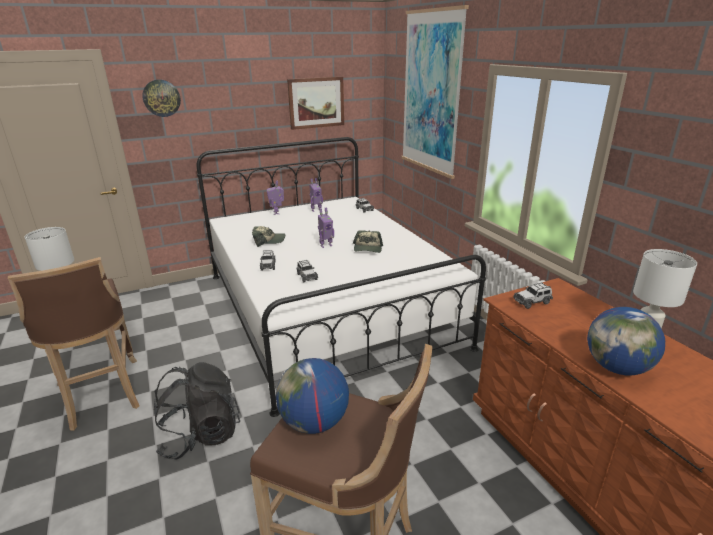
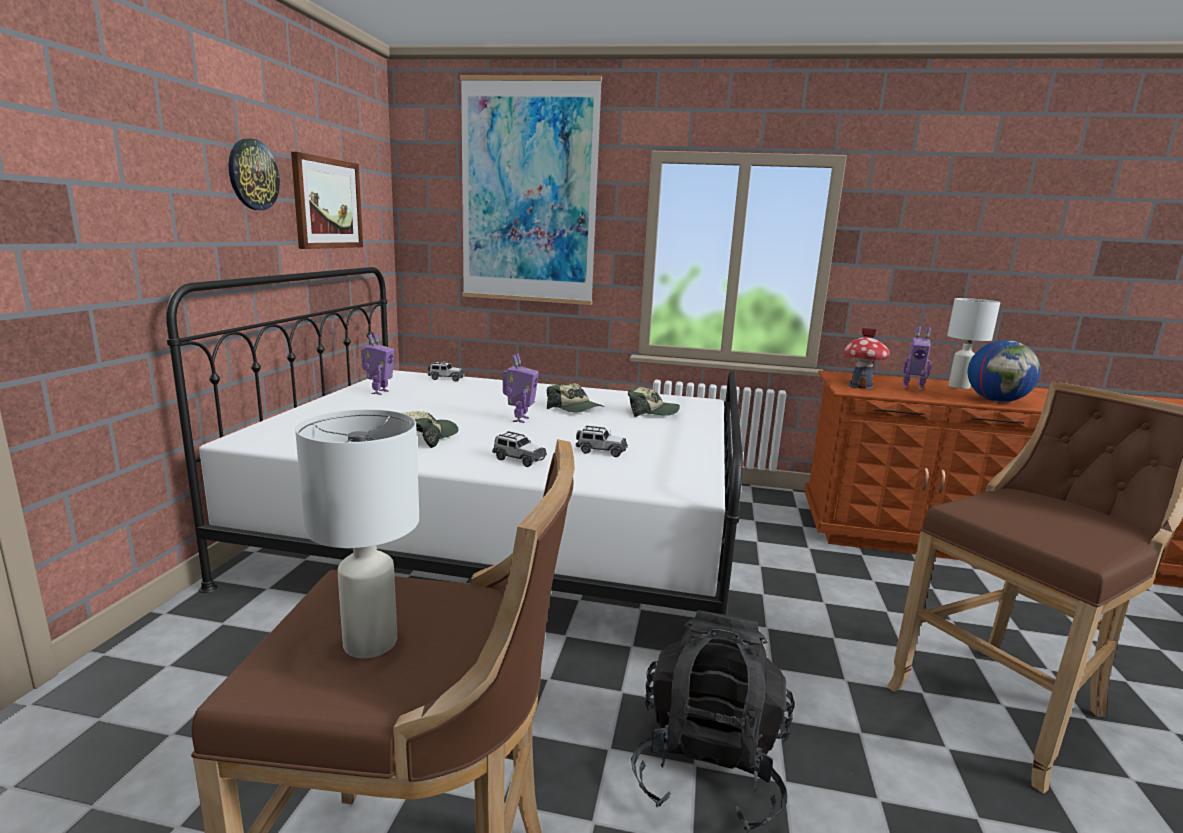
camera: 55 degrees left, 10 degrees down
wall clock [142,79,181,117] -> wall clock moved to [229,138,280,210]
toy robot [267,180,284,215] -> toy robot moved to [903,326,931,391]
globe [276,358,349,434] -> none
toy car [513,282,553,309] -> toy house [844,328,890,389]
none -> cap [628,387,680,417]

